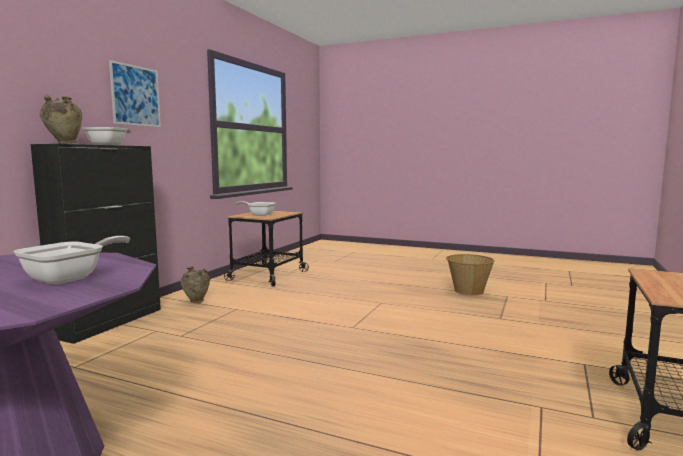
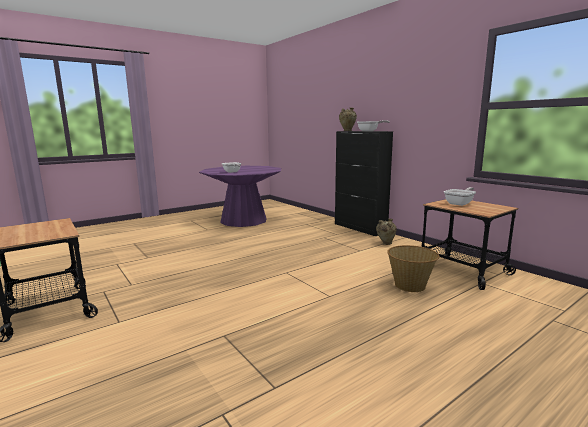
camera: 120 degrees right, 5 degrees up
picture [109,60,161,127] -> none
basket [446,254,494,296] -> basket moved to [387,245,440,292]

